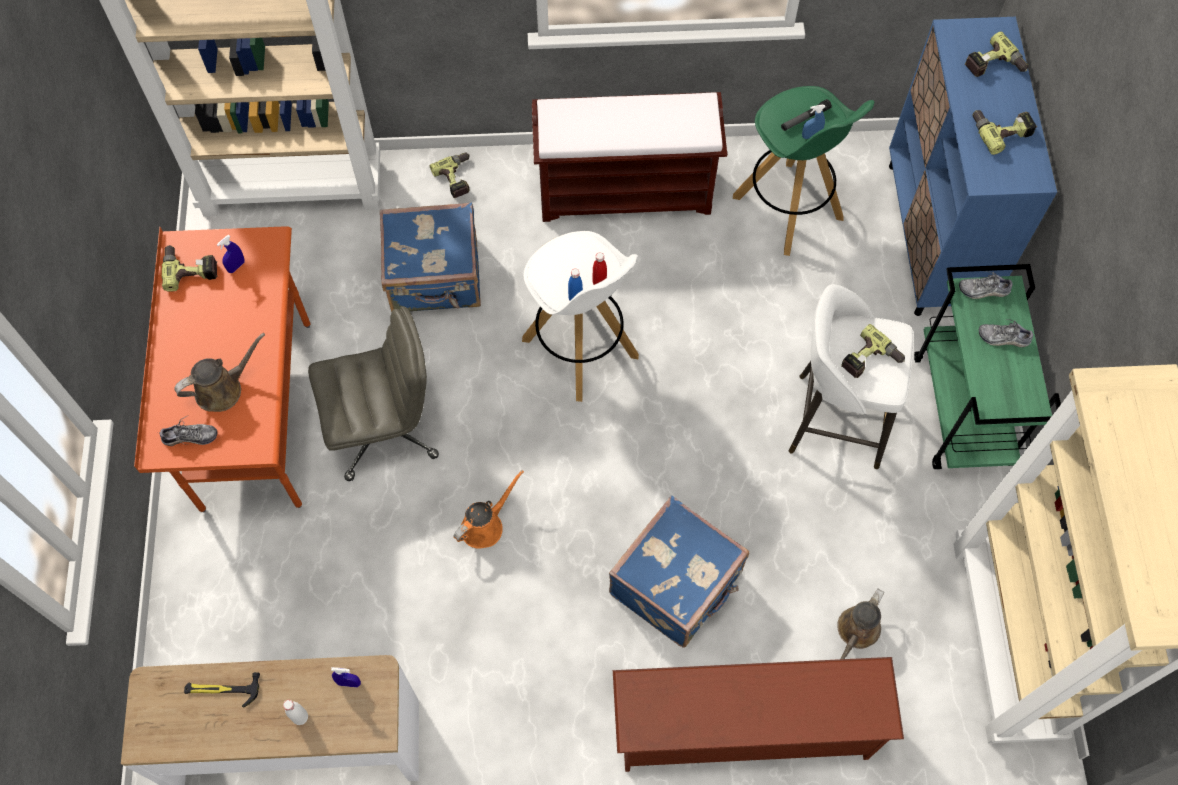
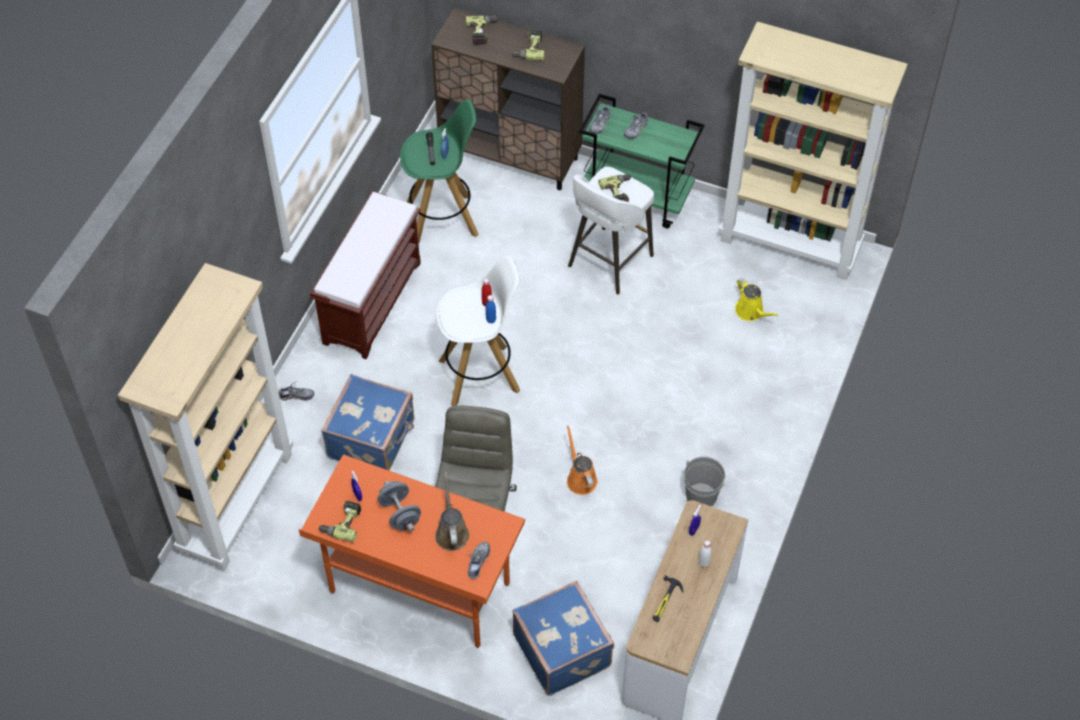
camera: 65 degrees left, 10 degrees down
power drill [429,152,470,198] -> shoe [279,381,314,401]
blue suitcase [609,496,749,648] -> blue suitcase moved to [513,581,614,696]
brown shoe rack [613,657,904,772] -> none
brown watering can [837,588,884,659] -> yellow watering can [735,278,778,321]
blue cabinet [889,17,1057,316] -> brown cabinet [431,8,585,190]
none -> grey dumbbell [378,481,421,531]
none -> grey bucket [684,456,726,507]

